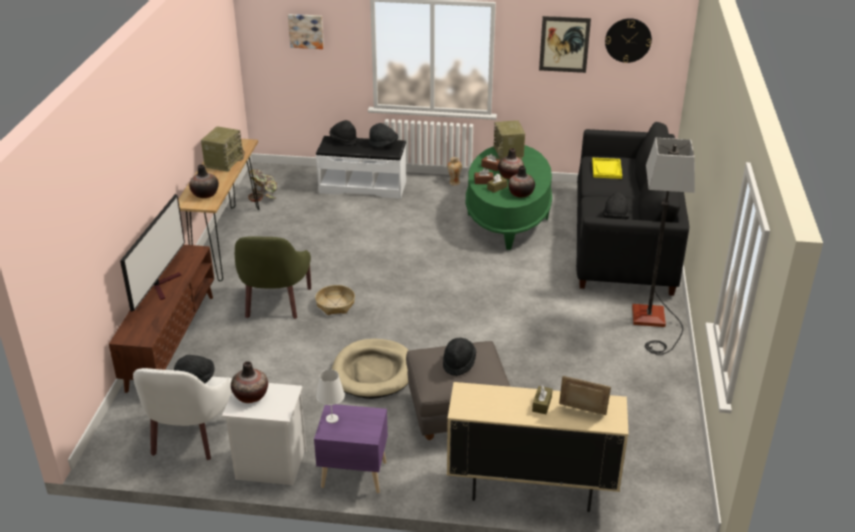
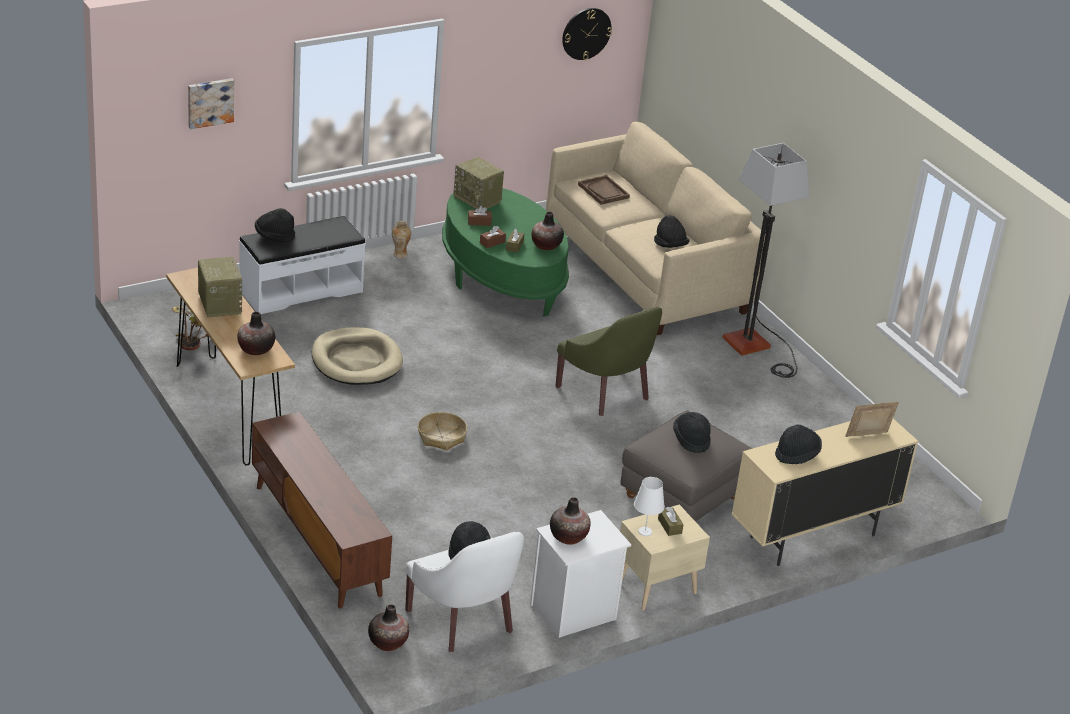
camera: 40 degrees left, 0 degrees up
television [120,194,185,312] -> none
green armchair [235,237,311,319] -> green armchair moved to [555,307,662,416]
purple nightstand [314,404,388,493] -> beige nightstand [620,504,710,611]
beige dog bed [332,339,409,399] -> beige dog bed moved to [312,327,403,385]
black hat [369,123,398,148] -> black hat moved to [775,424,822,464]
vase [498,148,524,179] -> vase moved to [368,604,409,651]
brown tissue box [532,385,553,414] -> brown tissue box moved to [658,507,684,536]
picture [539,16,591,73] -> none
black sofa [576,122,689,296] -> beige sofa [546,122,765,335]
yellow tray [592,158,622,179] -> brown tray [578,175,630,205]

